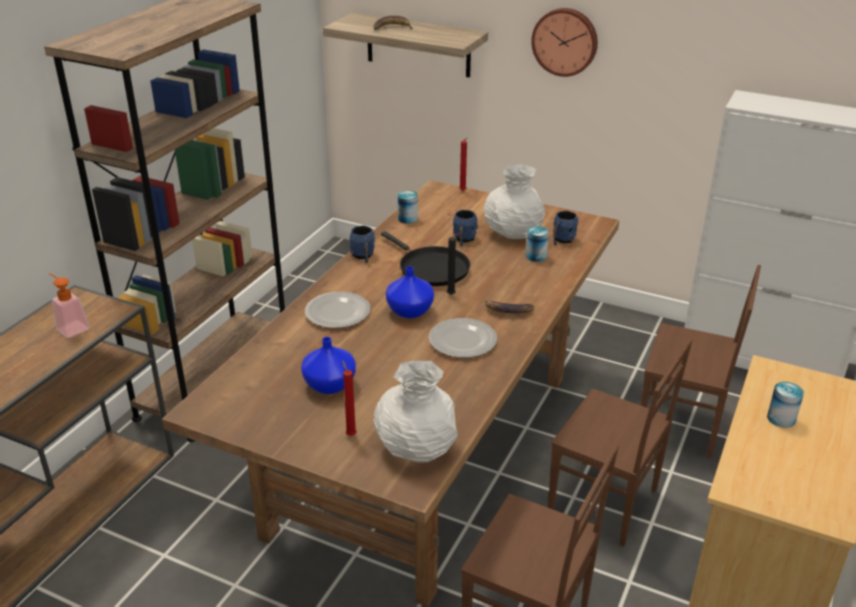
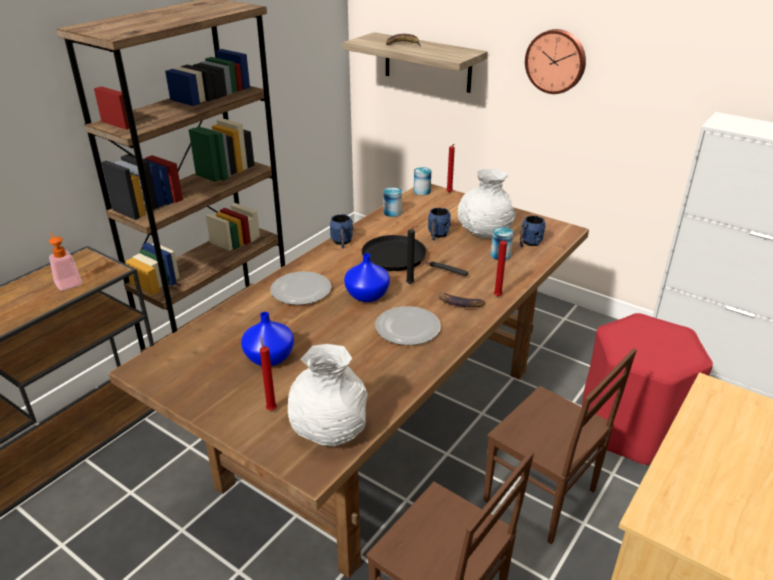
camera: 10 degrees right, 0 degrees up
black frying pan [381,231,470,286] -> black frying pan turned 150 degrees clockwise [362,235,468,276]
brown chair [641,265,761,459] -> red stool [582,313,713,466]
can [767,382,804,428] -> can moved to [414,167,431,195]
none -> red candle [494,239,507,296]

